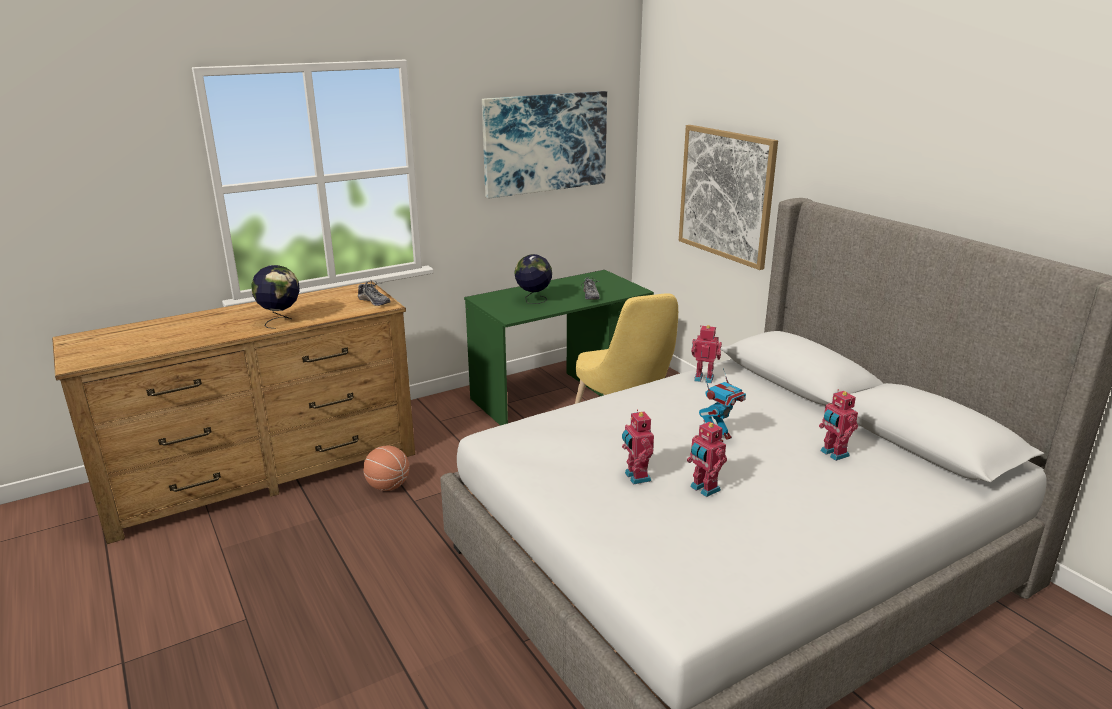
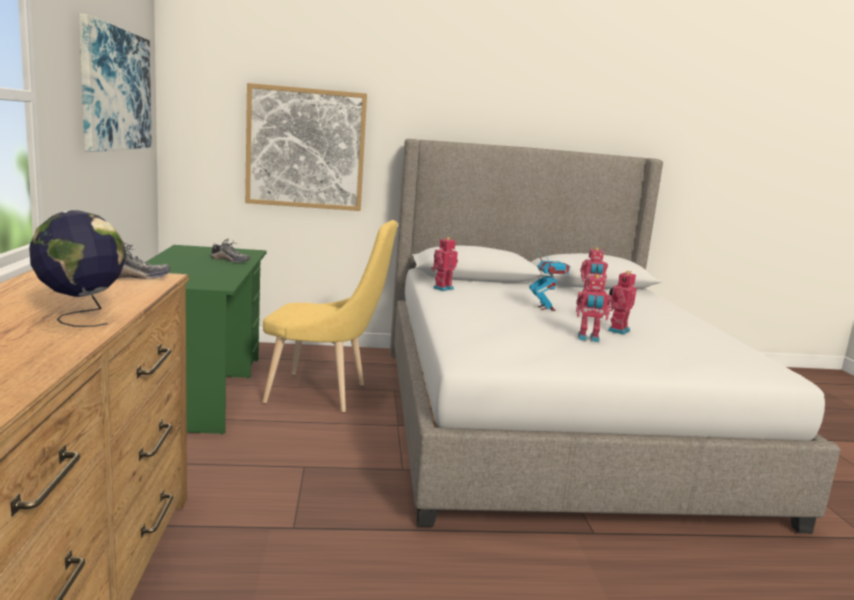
camera: 65 degrees left, 10 degrees down
basketball [363,446,409,491] -> none
globe [514,254,552,304] -> none
toy robot [687,420,727,497] -> toy robot turned 135 degrees clockwise [608,271,637,335]

